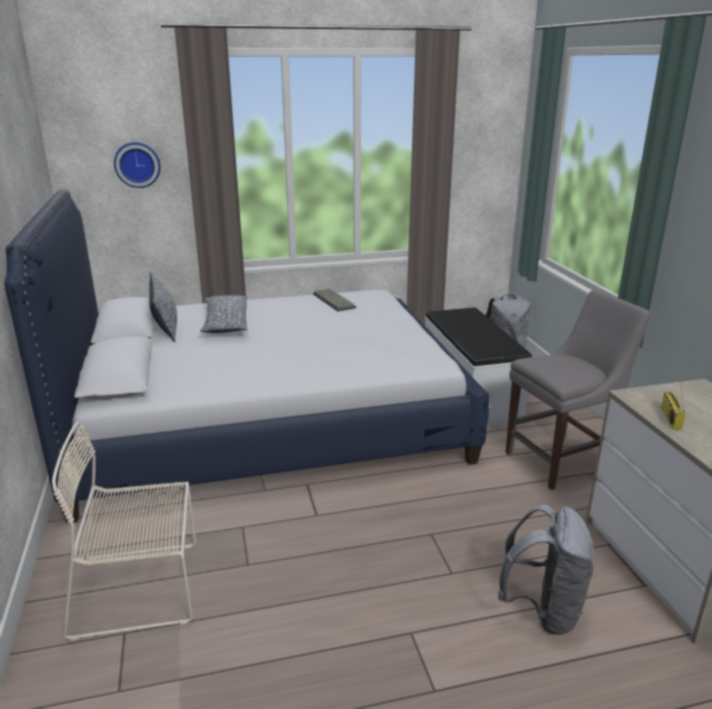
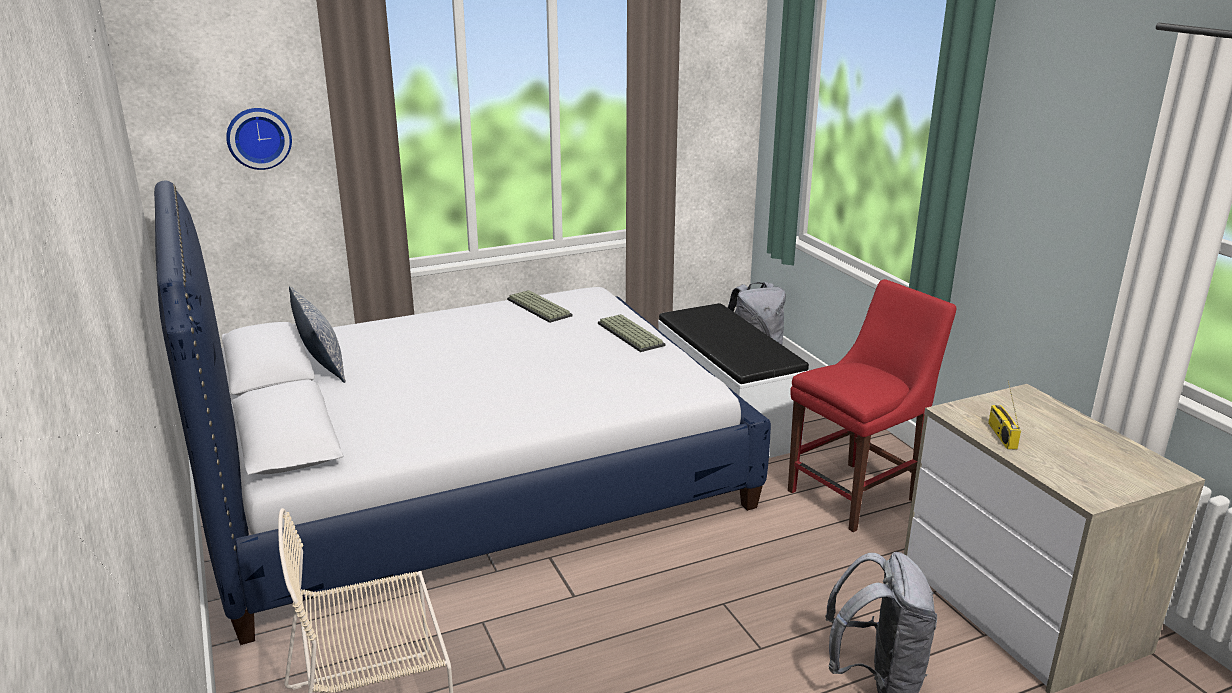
camera: 10 degrees left, 0 degrees up
pillow [200,295,248,333] -> none
grey chair [506,289,651,490] -> red chair [788,279,957,532]
none -> keyboard [598,314,665,352]

